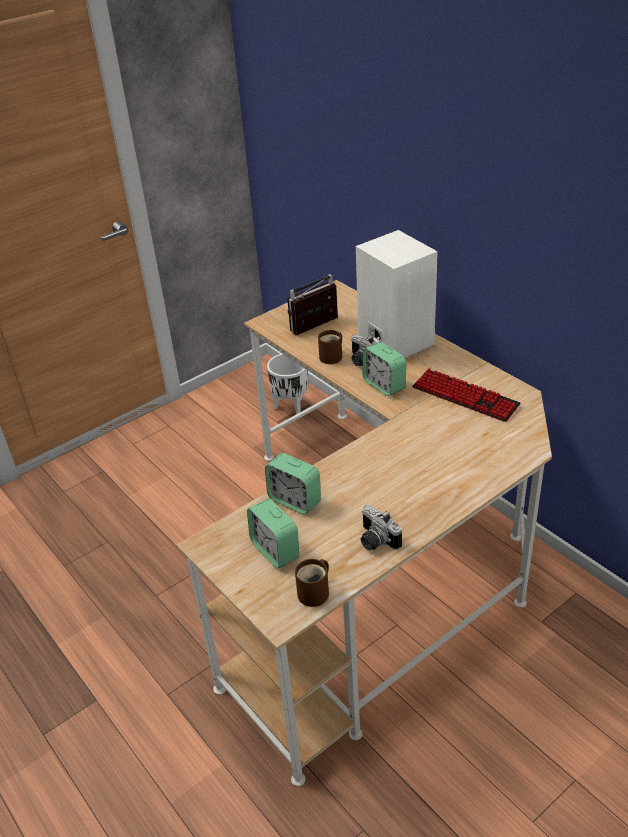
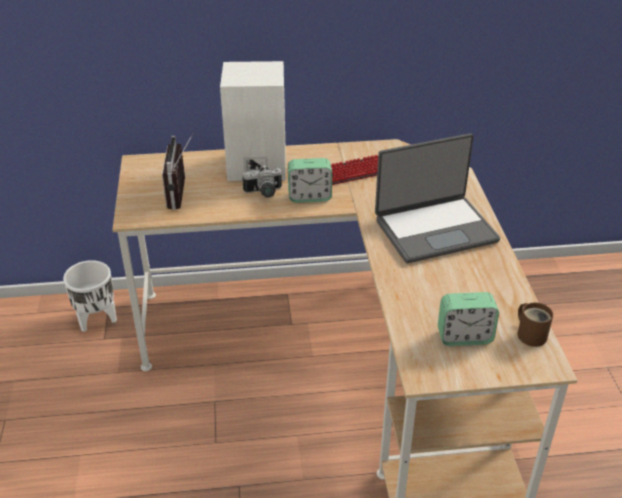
camera: 60 degrees left, 0 degrees up
alarm clock [265,453,321,515] -> none
brown mug [318,330,342,364] -> none
camera [361,505,402,550] -> none
none -> laptop [375,133,500,263]

